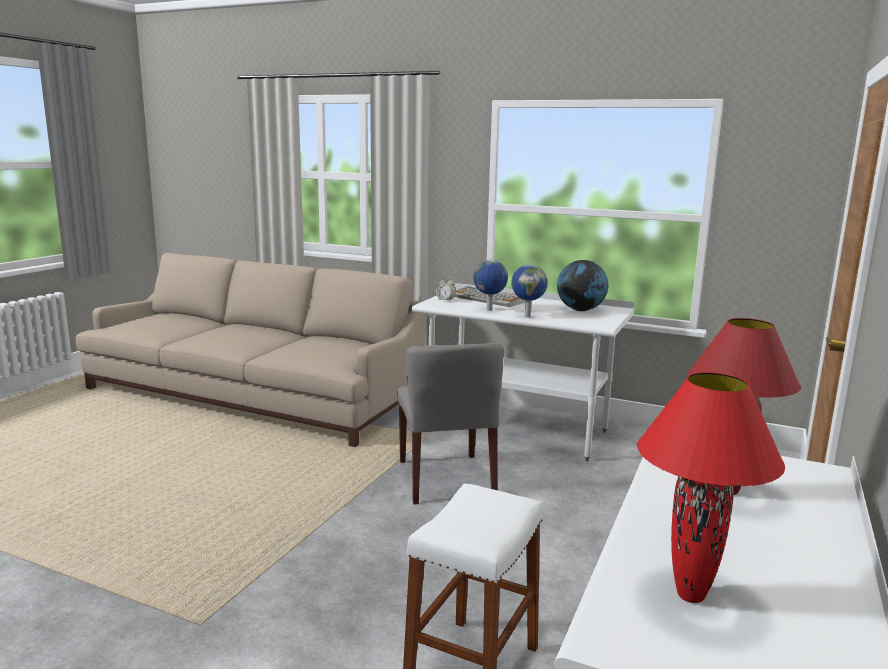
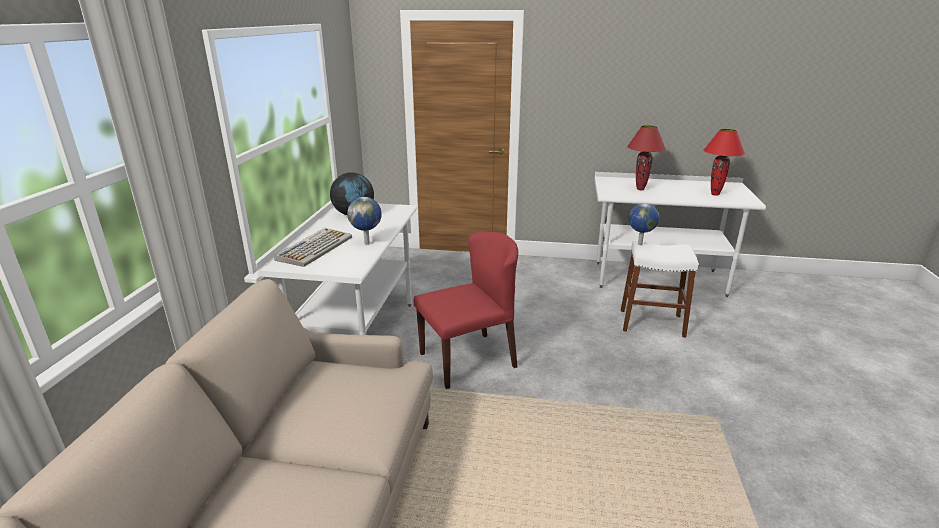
camera: 105 degrees left, 10 degrees up
grey chair [397,343,504,505] -> red chair [414,232,518,389]
alarm clock [436,276,456,302] -> none
globe [511,265,548,317] -> globe moved to [629,203,659,245]

